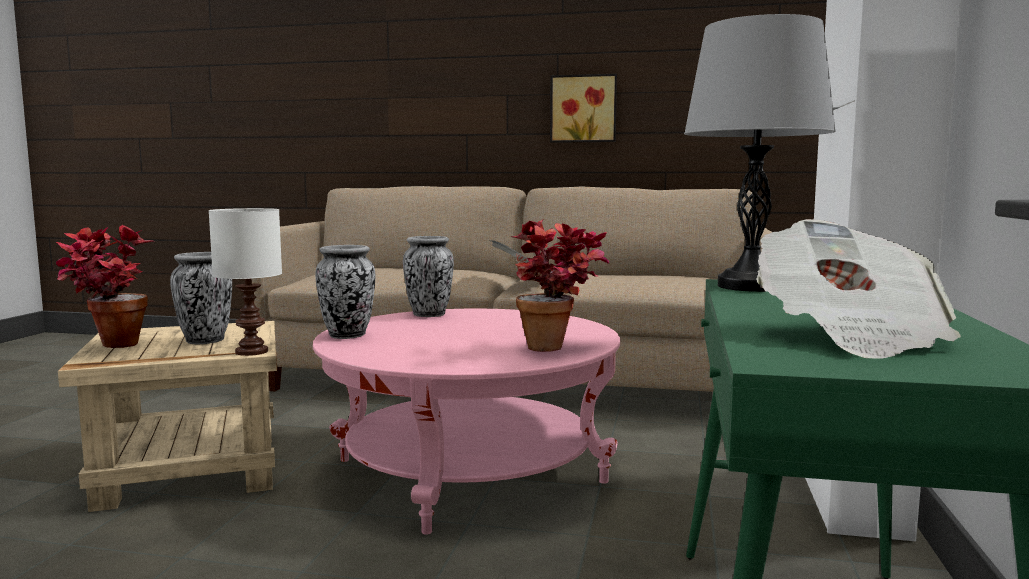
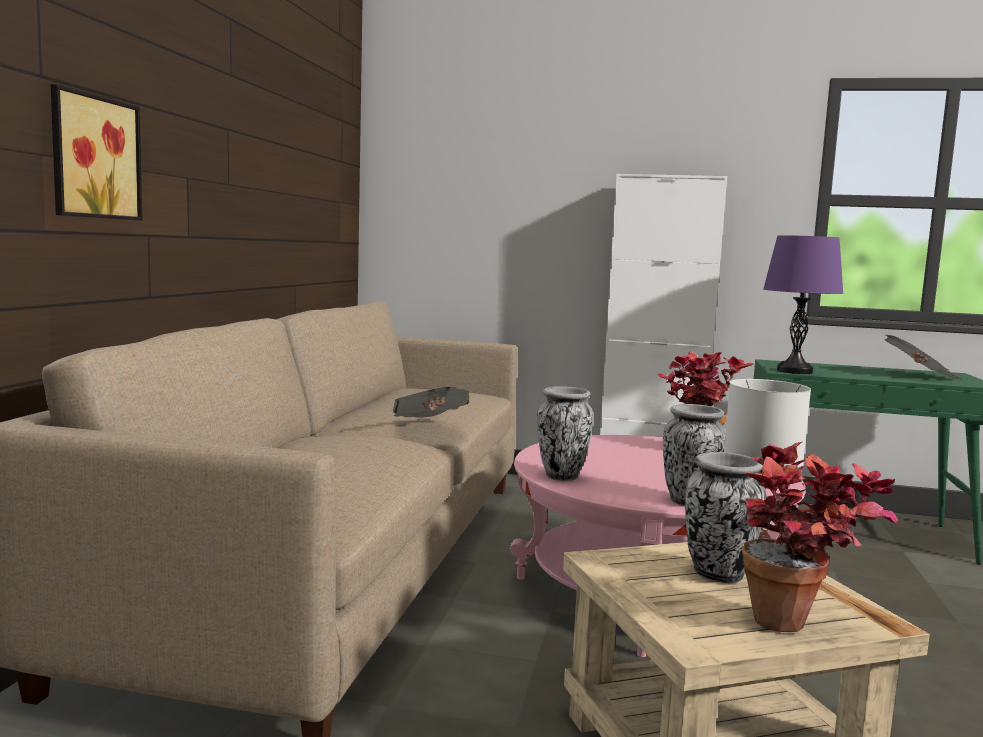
camera: 90 degrees left, 0 degrees up
picture [550,74,617,143] -> picture moved to [50,84,142,220]
grey table lamp [684,14,836,292] -> purple table lamp [764,235,843,374]

